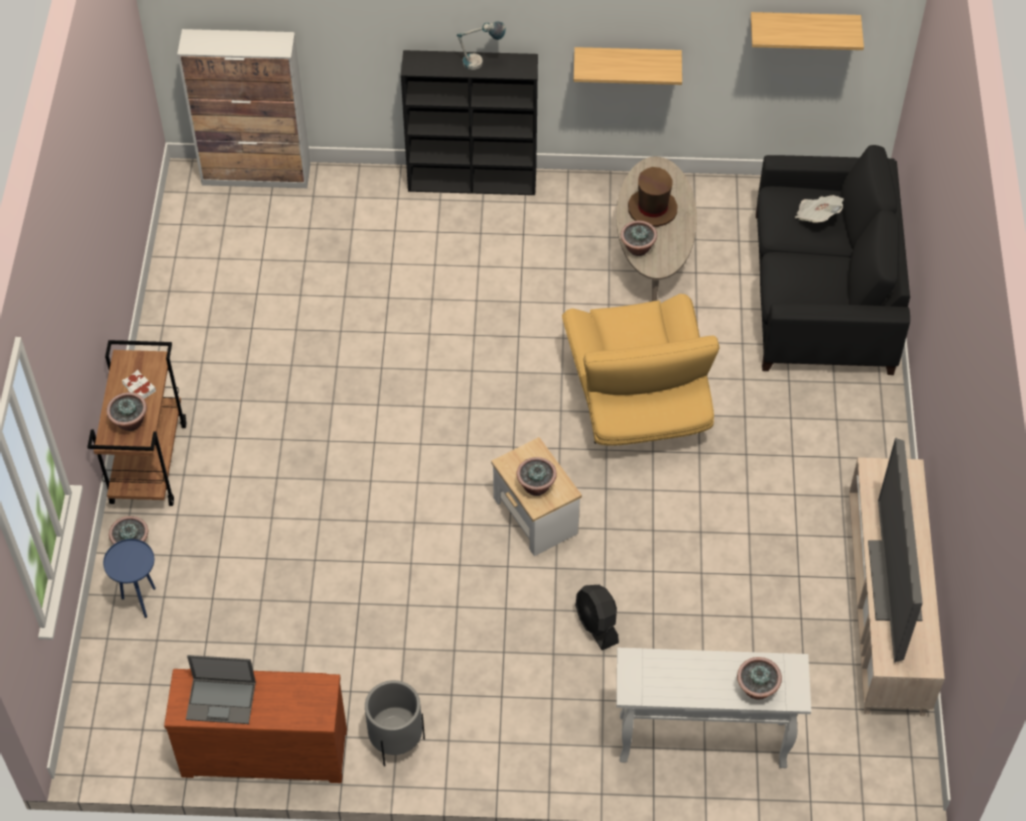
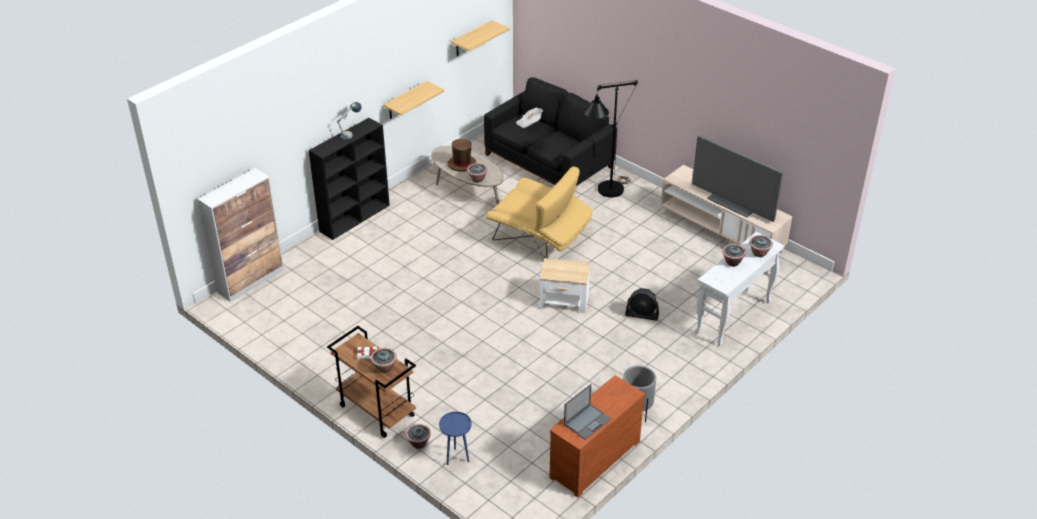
camera: 50 degrees left, 15 degrees down
potted plant [517,457,557,496] -> potted plant moved to [722,244,746,267]
none -> black floor lamp [583,80,638,197]

